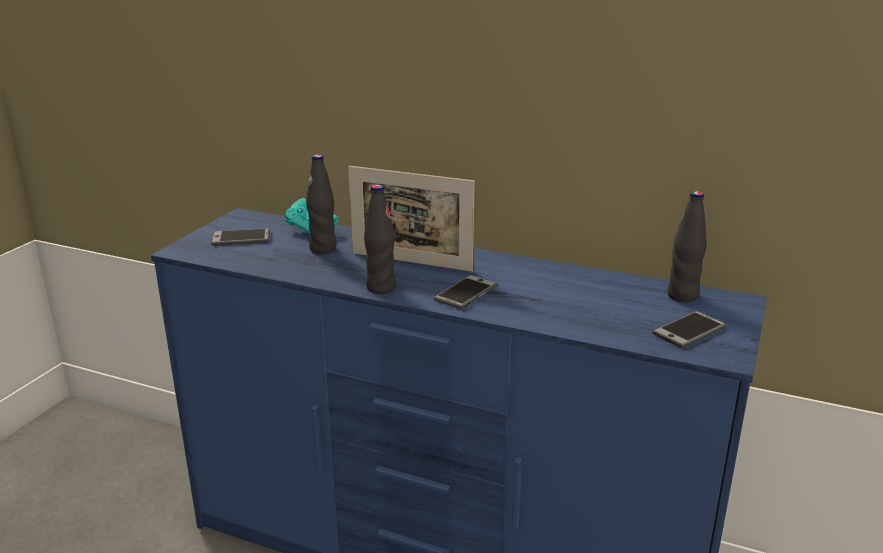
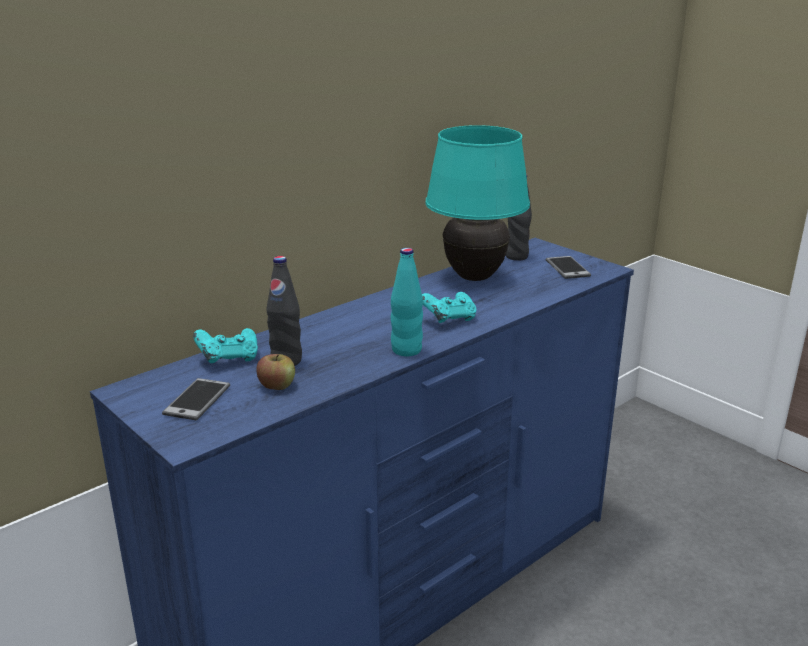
camera: 65 degrees left, 0 degrees up
picture frame [348,166,475,272] -> none
black bottle [364,184,396,294] -> turquoise bottle [391,248,423,356]
phone [433,275,498,309] -> turquoise game controller [422,292,476,323]
none -> apple [256,354,295,390]
none -> turquoise table lamp [426,125,530,281]

